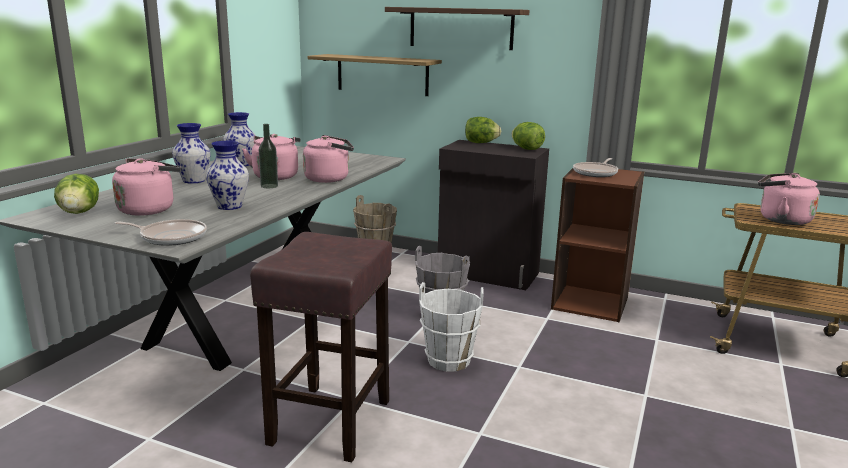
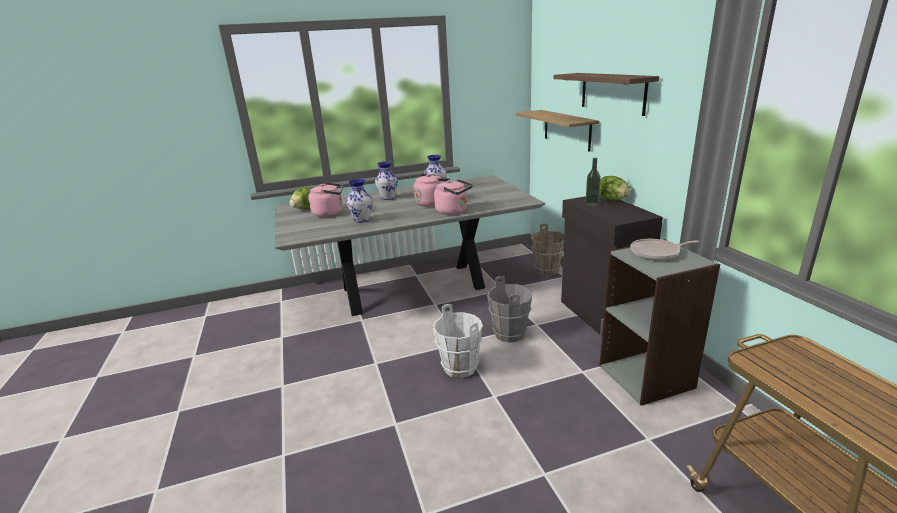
camera: 50 degrees right, 5 degrees up
frying pan [115,219,207,246] -> none
brown stool [250,232,392,462] -> none
bottle [259,124,278,188] -> bottle moved to [585,158,601,207]
lettuce [512,122,545,150] -> none
brown bookcase [551,168,644,322] -> grey bookcase [599,239,720,406]
pink kettle [758,173,820,225] -> none

